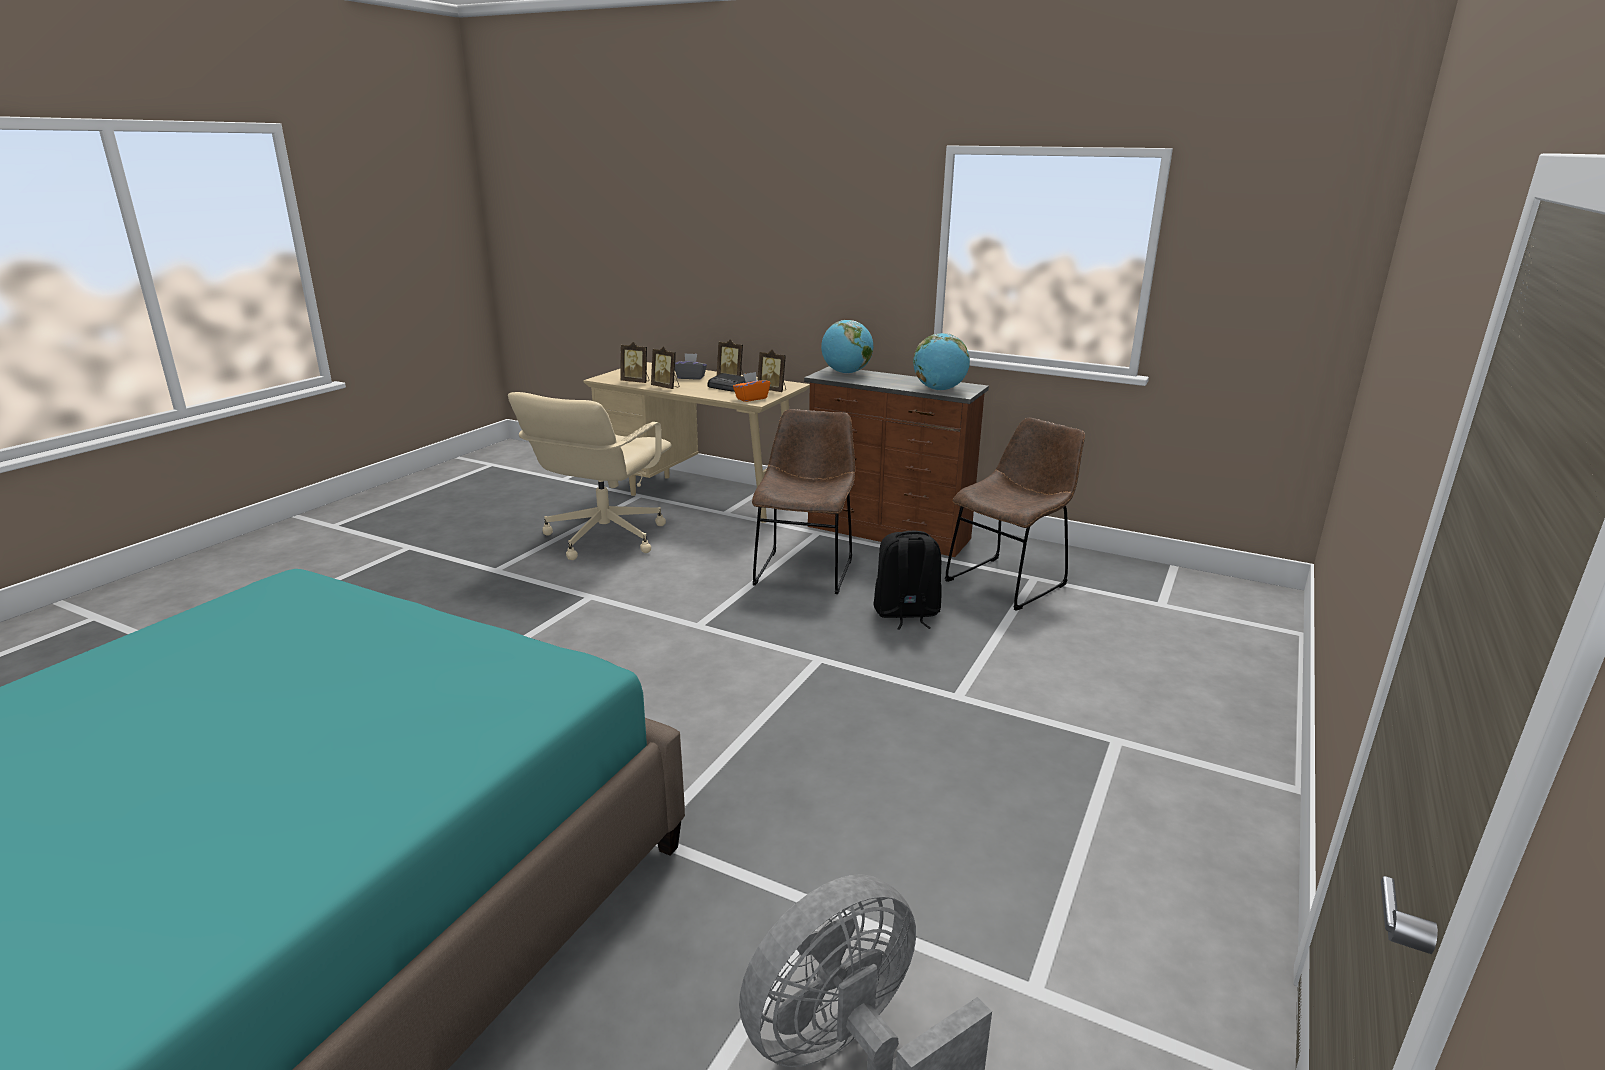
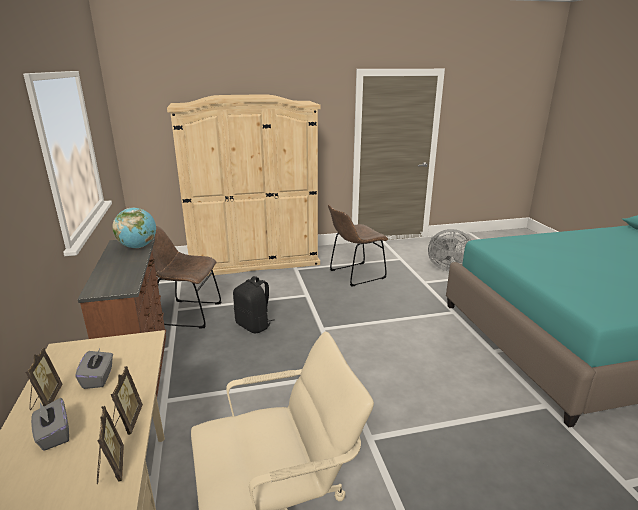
camera: 130 degrees left, 0 degrees up
radio [708,373,745,392] -> grey tissue box [75,349,113,389]
orange tissue box [733,372,770,402] -> none
brown chair [752,409,855,594] -> brown chair moved to [328,205,388,287]
picture frame [757,349,786,392] -> none
globe [821,320,873,374] -> none
none -> beige wardrobe [167,94,321,276]

